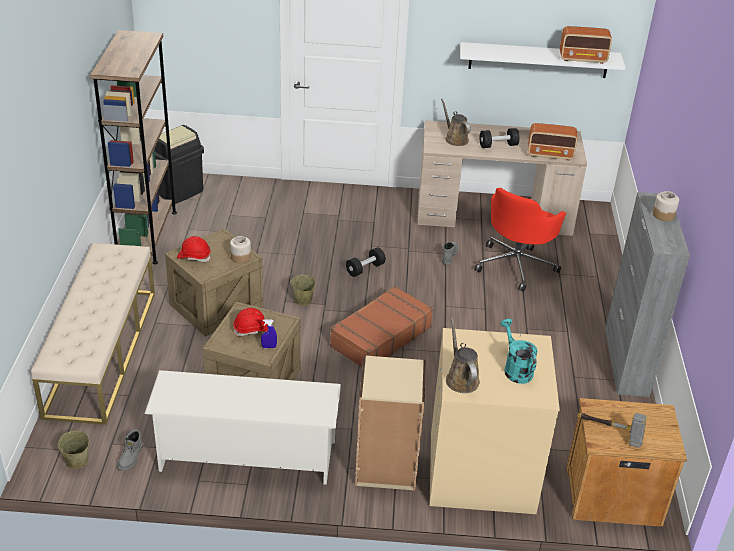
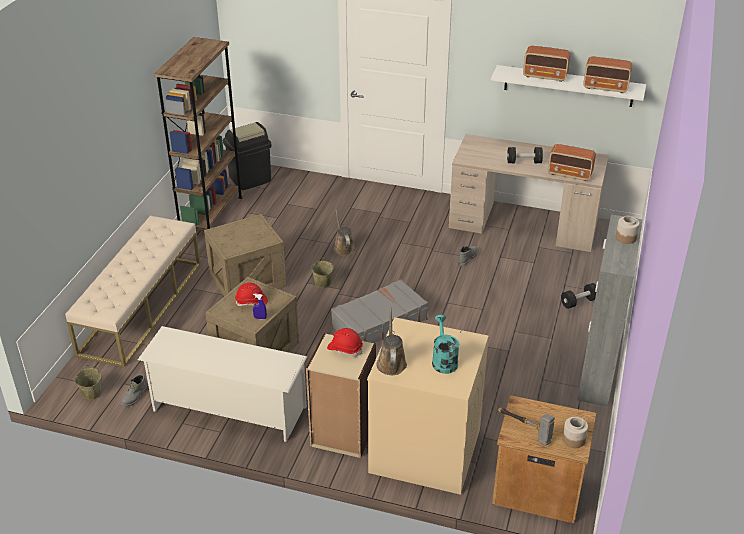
camera: 15 degrees right, 0 degrees up
red hard hat [177,236,211,262] -> red hard hat moved to [327,328,363,357]
jar [230,236,251,263] -> jar moved to [562,417,588,448]
brown suitcase [330,286,433,367] -> grey suitcase [331,279,428,343]
black dumbbell [346,247,386,277] -> black dumbbell moved to [561,283,596,309]
brown watering can [441,99,471,146] -> brown watering can moved to [333,210,355,256]
red office chair [474,188,566,292] -> none
none -> radio [523,46,571,82]

